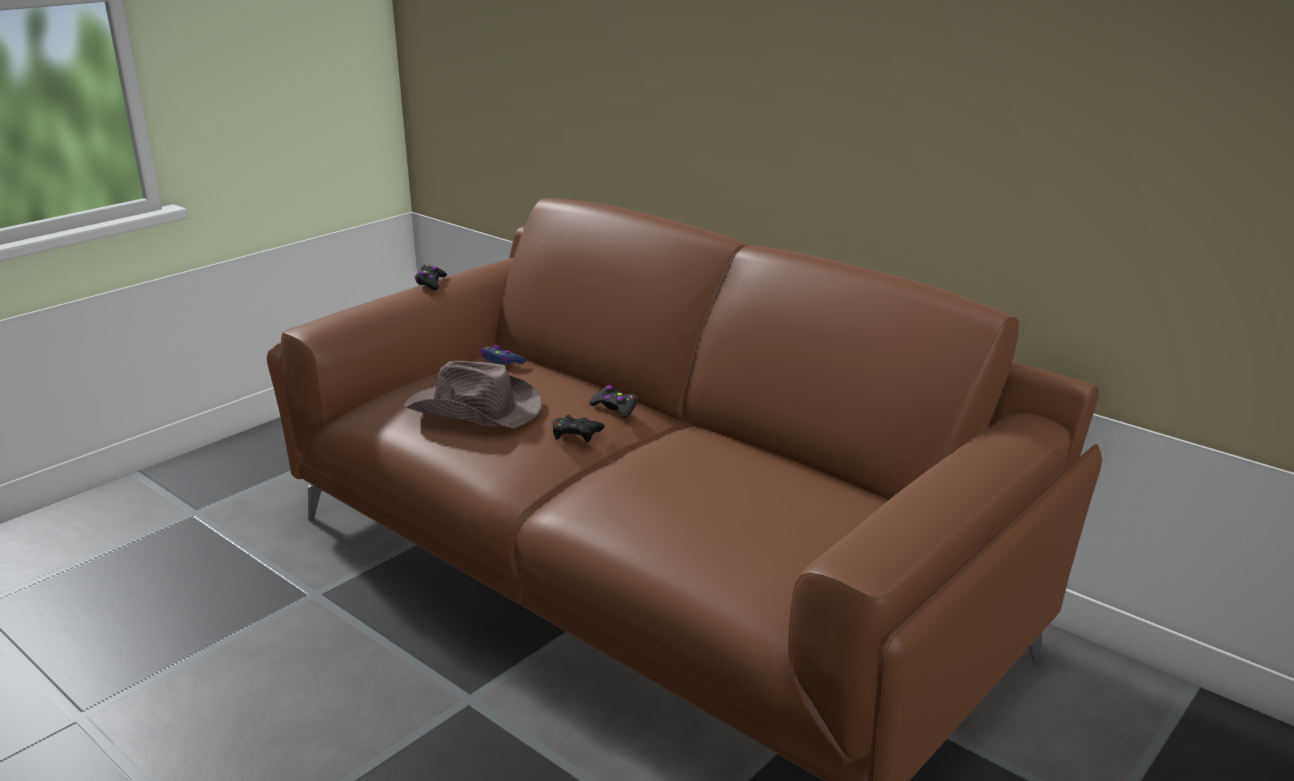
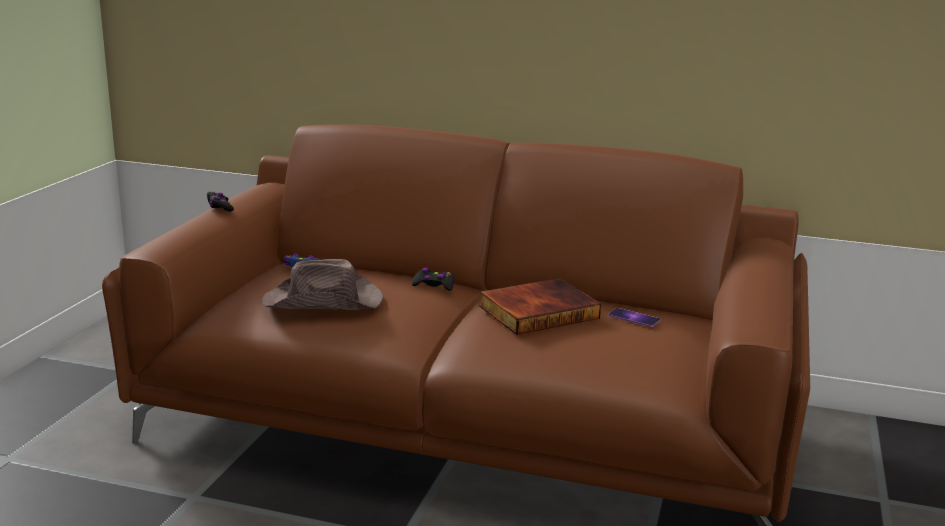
camera: 25 degrees left, 5 degrees down
black game controller [552,415,605,443] -> none
none -> book [479,278,601,335]
none -> phone [608,308,661,327]

